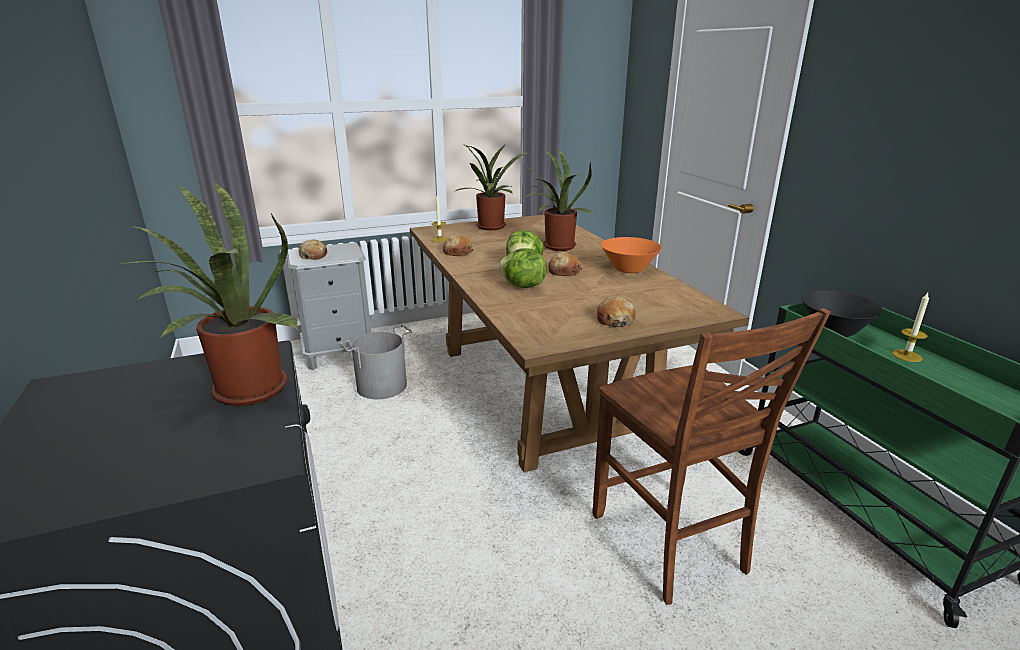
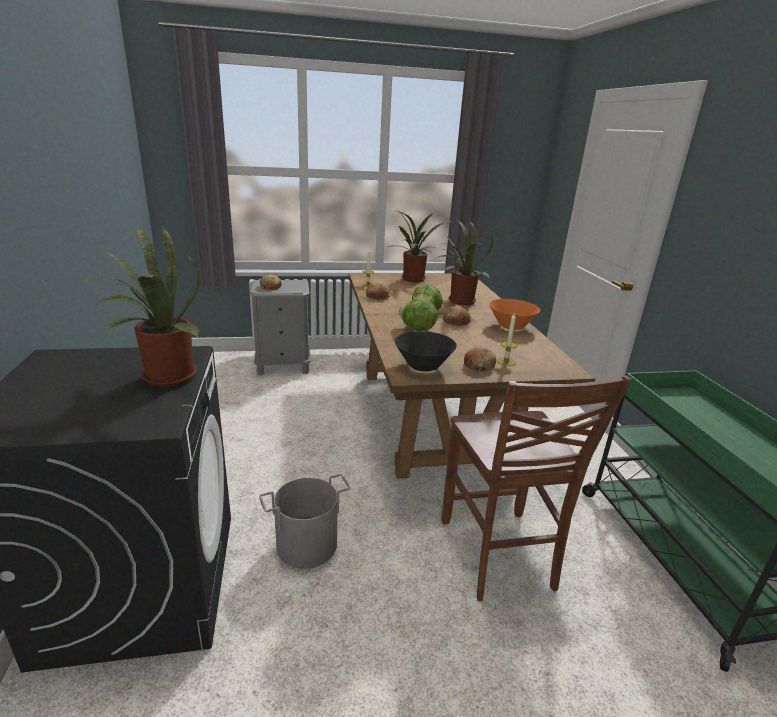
camera: 10 degrees right, 0 degrees up
grey bucket [340,325,412,399] -> grey bucket moved to [259,474,350,569]
black bowl [802,290,883,337] -> black bowl moved to [395,331,457,372]
candle [892,292,929,362] -> candle moved to [496,313,517,366]

